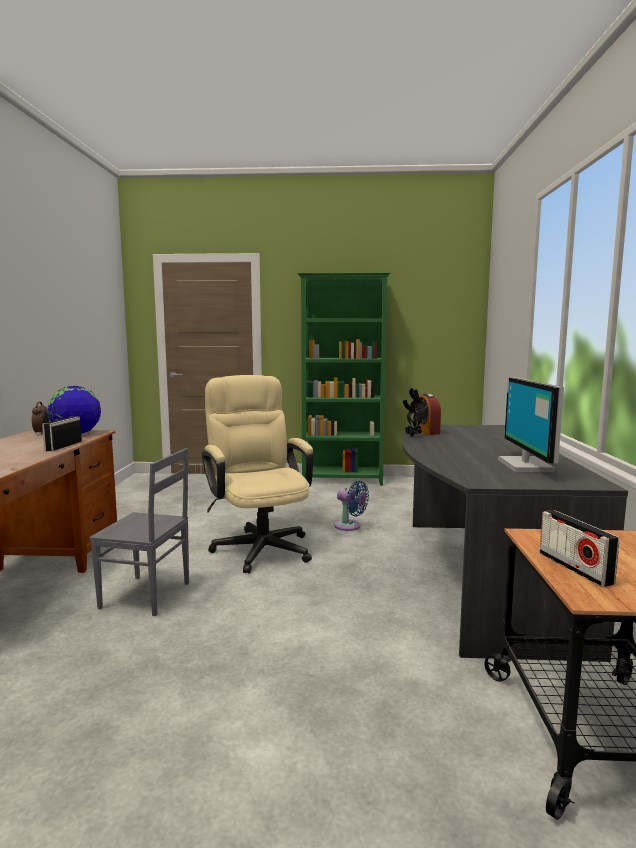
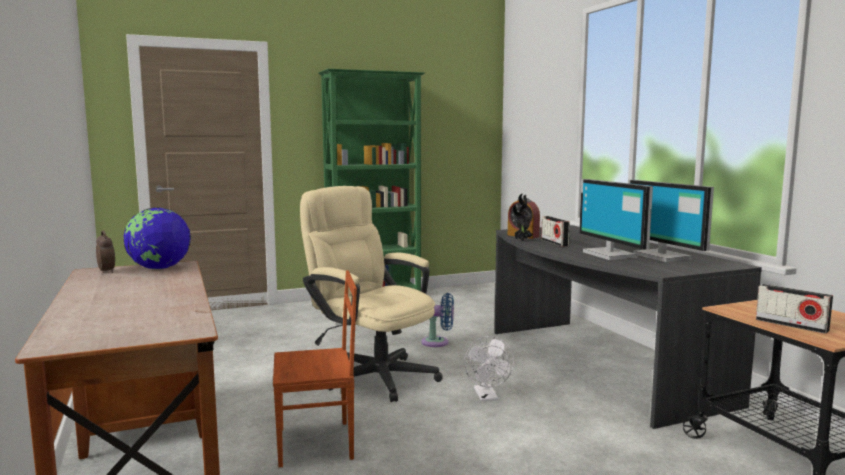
camera: 25 degrees left, 0 degrees up
radio [42,416,82,451] -> radio moved to [541,216,570,246]
grey chair [89,448,189,616] -> brown chair [273,270,357,467]
none -> white fan [464,336,514,401]
none -> monitor [579,179,653,260]

